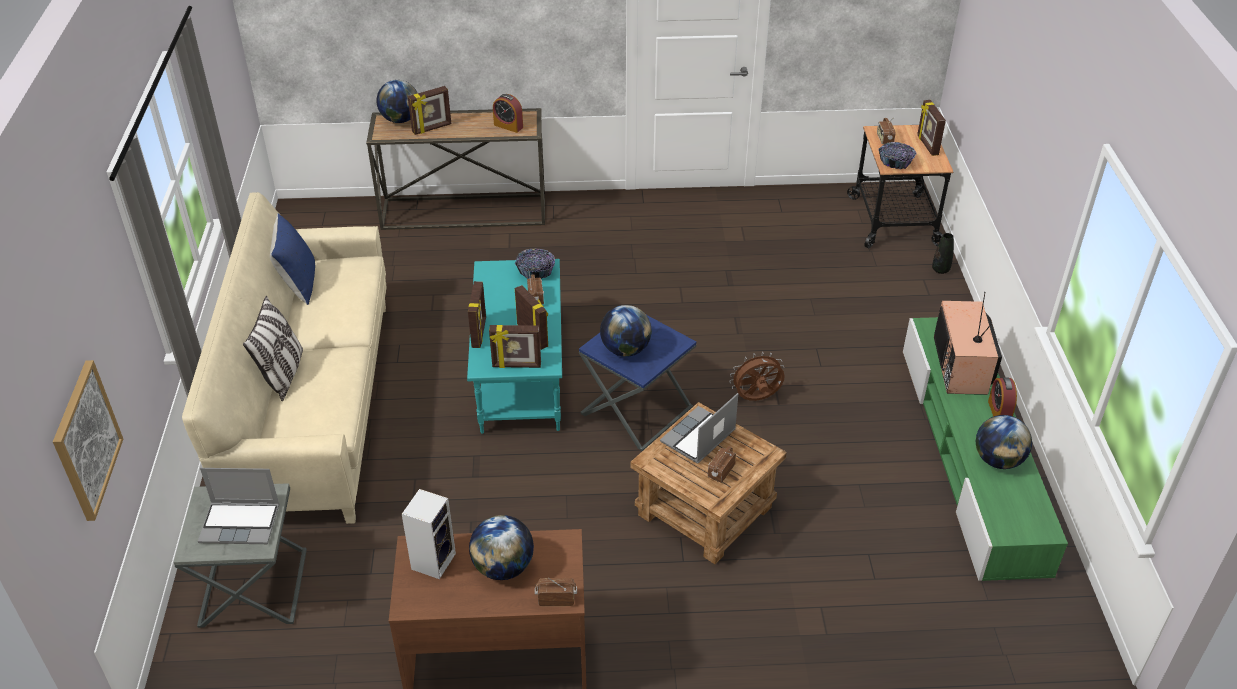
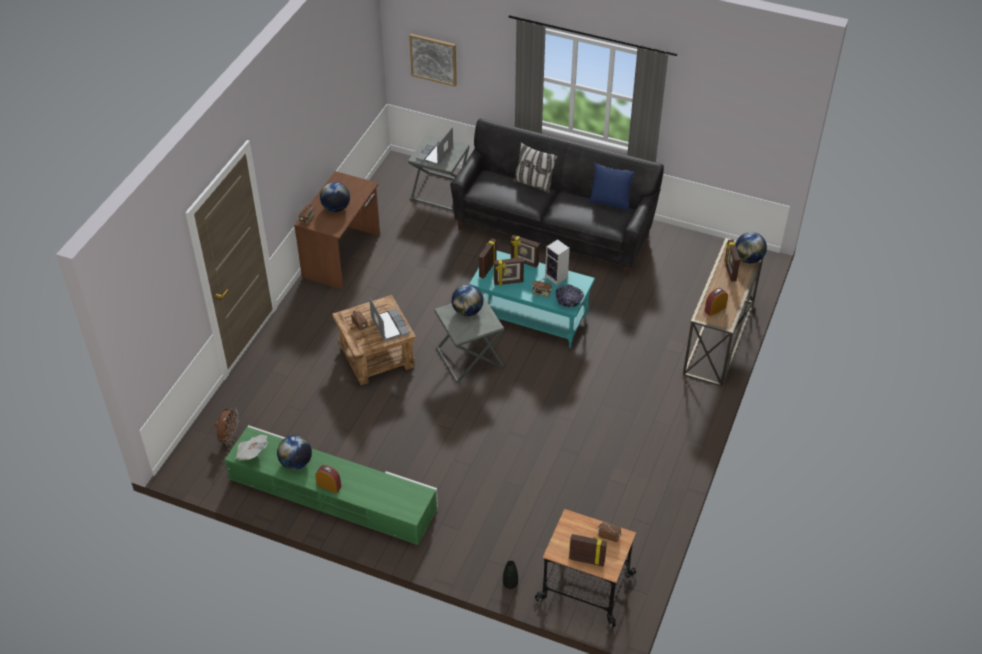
camera: 115 degrees right, 5 degrees up
beige sofa [182,192,387,524] -> black sofa [450,118,664,276]
speaker [402,489,456,579] -> speaker moved to [545,239,570,285]
blue side table [579,315,696,451] -> grey side table [435,296,504,382]
brown fan [729,352,785,401] -> brown fan moved to [215,408,239,445]
bowl [878,142,916,169] -> none
television [934,292,1002,395] -> none
none -> newspaper [235,434,268,460]

